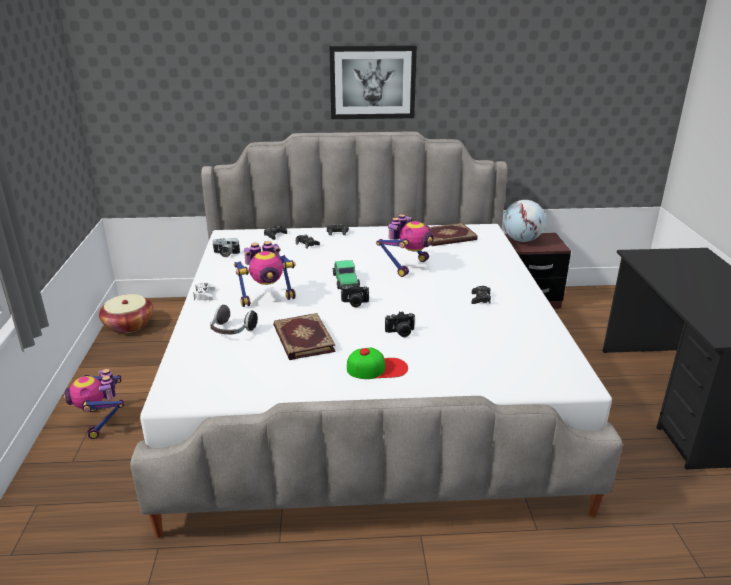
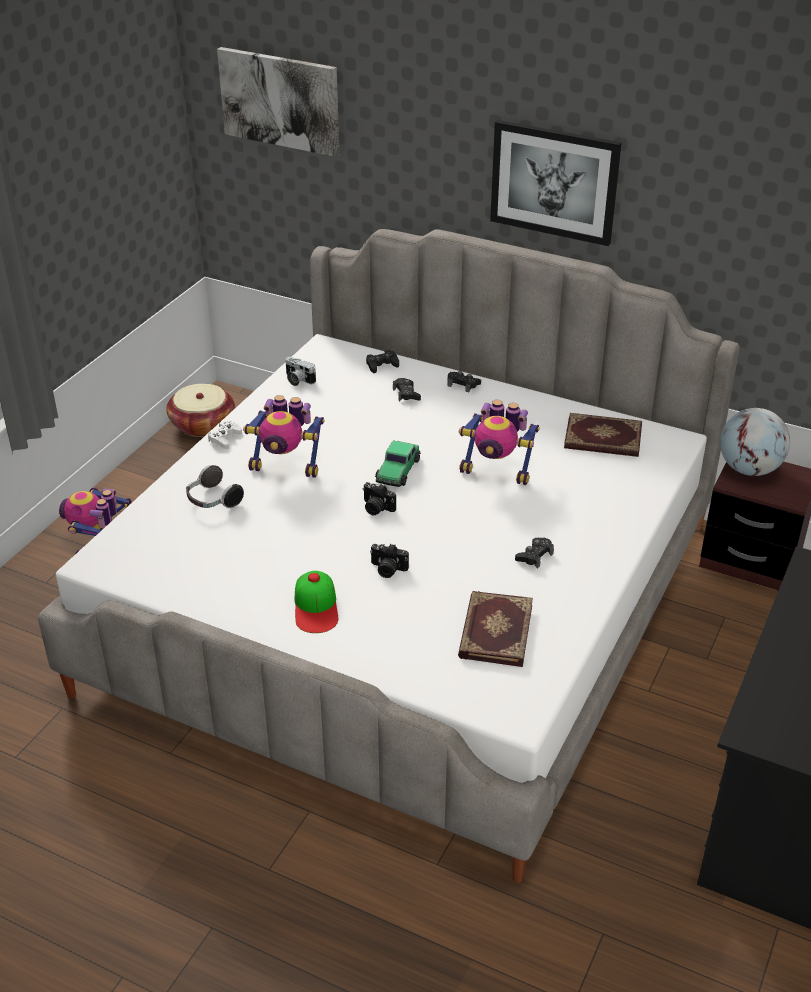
camera: 30 degrees right, 10 degrees up
book [273,313,336,360] -> book moved to [458,591,533,667]
cap [347,347,408,379] -> cap turned 60 degrees clockwise [295,571,338,633]
toy robot [376,214,433,277] -> toy robot turned 45 degrees clockwise [459,400,540,485]
none -> picture [217,47,340,157]

